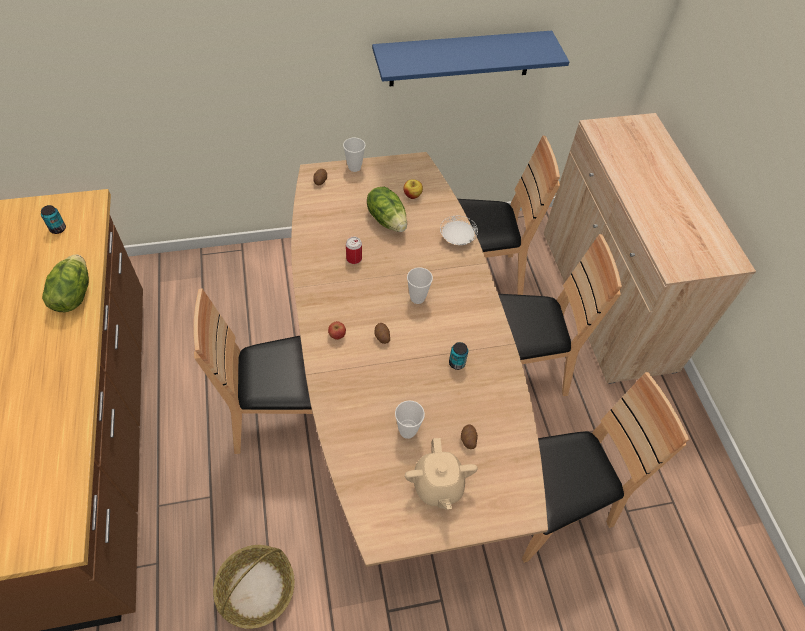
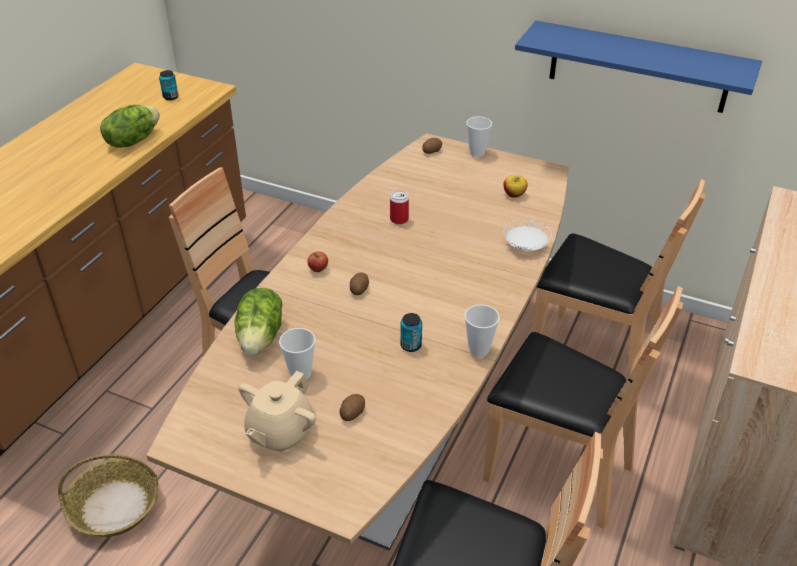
camera: 40 degrees right, 15 degrees down
lettuce [367,187,407,232] -> lettuce moved to [235,288,282,356]
cup [407,267,433,304] -> cup moved to [465,305,500,357]

